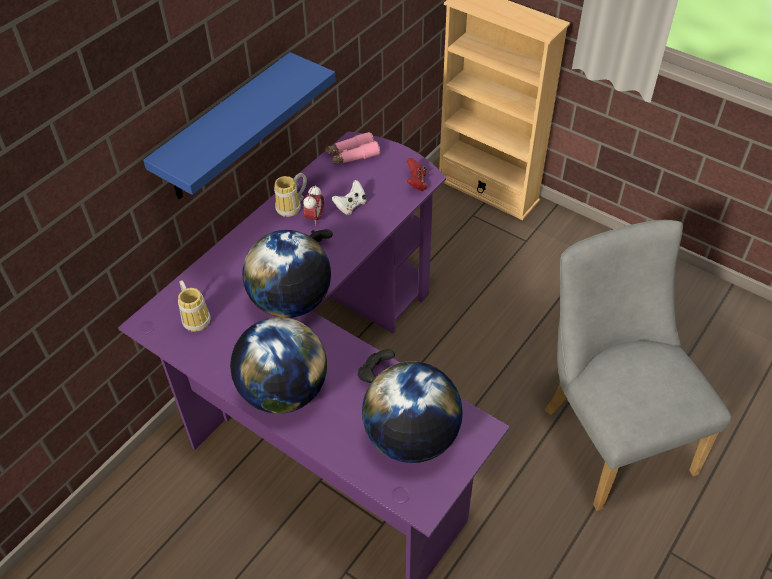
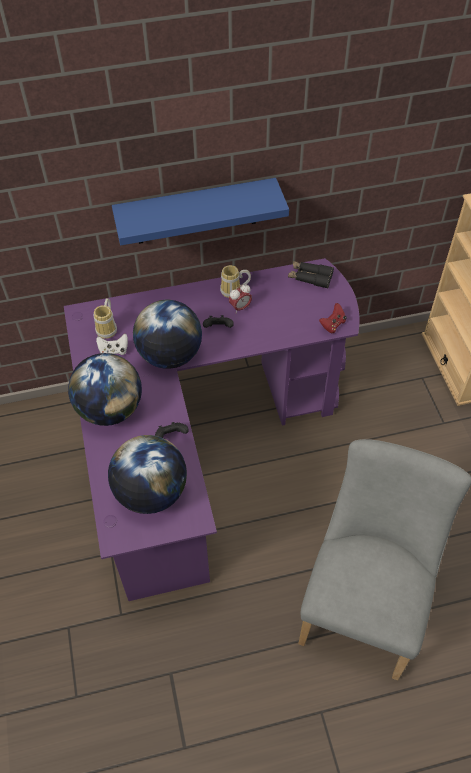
camera: 40 degrees right, 5 degrees up
pink binoculars [325,132,380,165] -> black binoculars [288,261,334,288]
white game controller [332,180,366,215] -> white game controller moved to [96,333,128,355]

